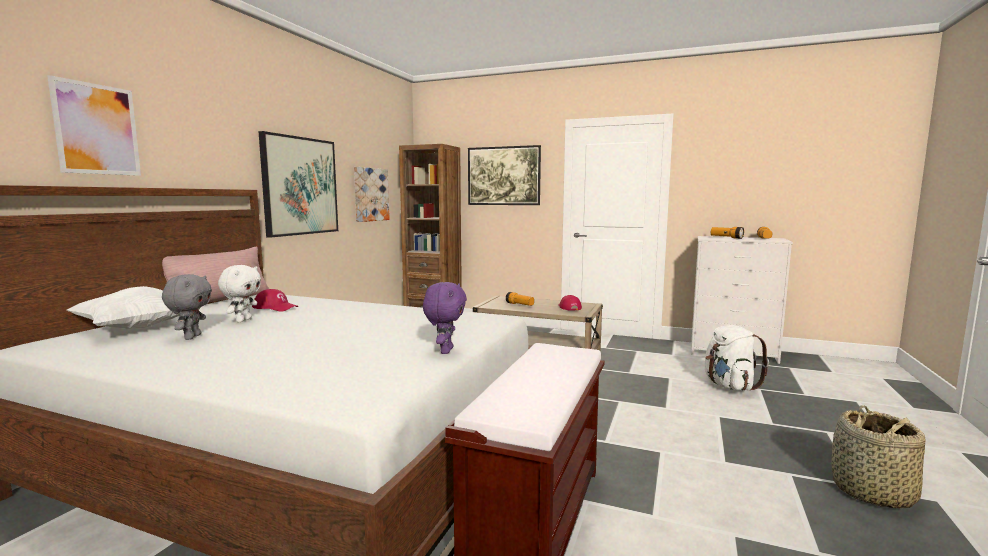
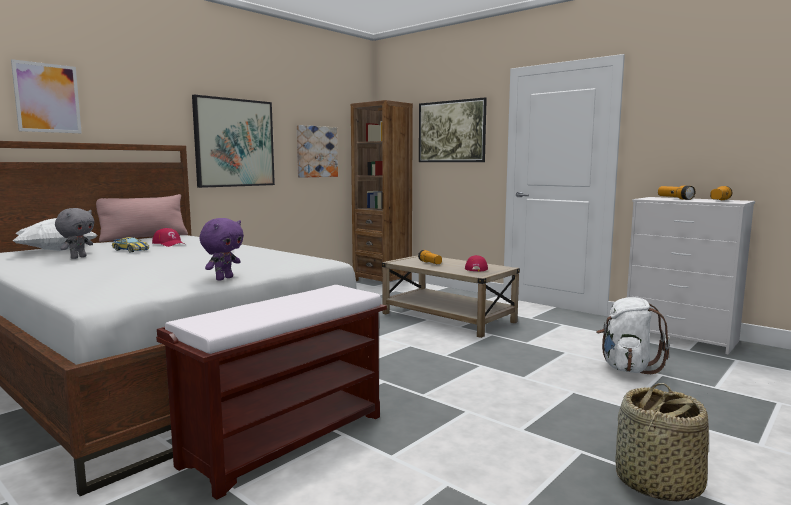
camera: 20 degrees right, 0 degrees up
white plush toy [218,265,261,322] -> toy car [112,237,149,253]

